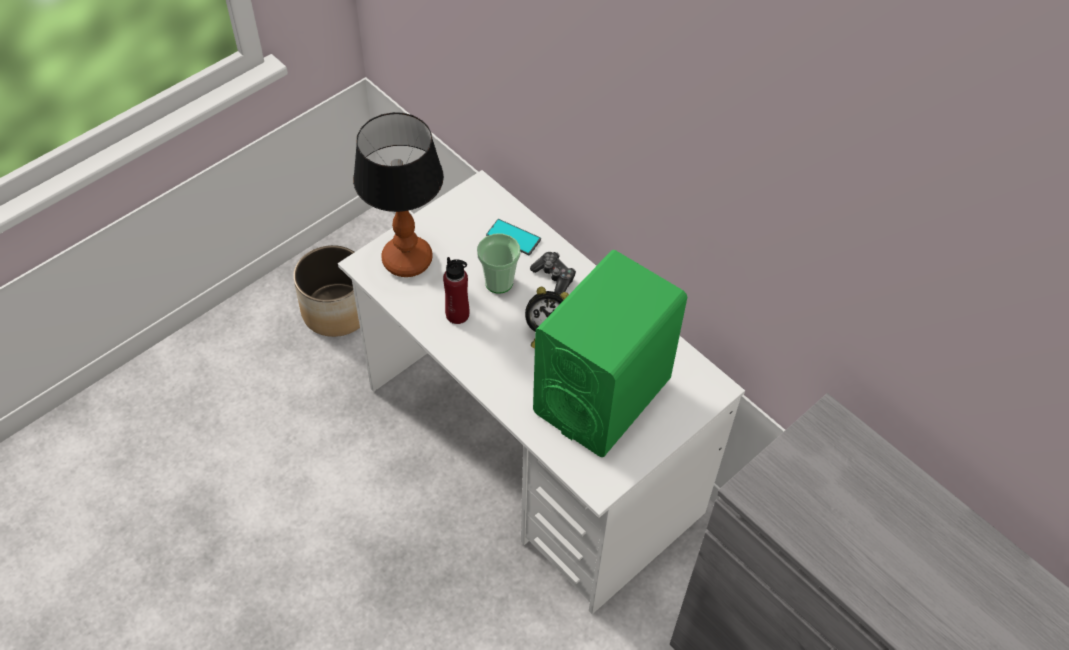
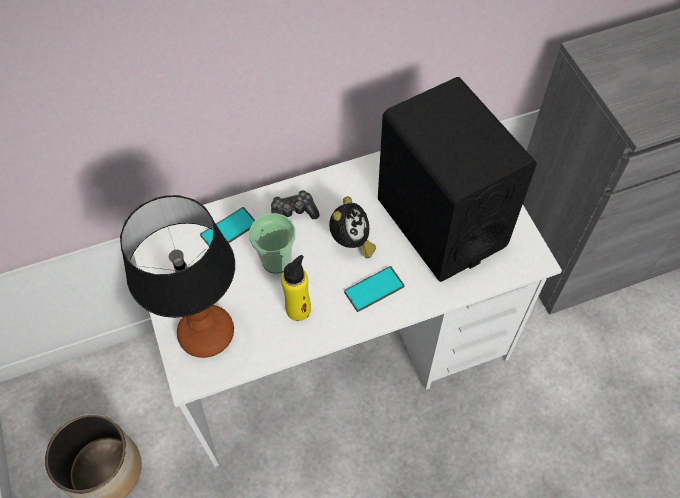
camera: 65 degrees left, 5 degrees up
red bottle [443,257,469,324] -> yellow bottle [281,255,311,321]
green speaker [533,250,687,457] -> black speaker [378,77,537,282]
none -> phone [344,266,404,312]

